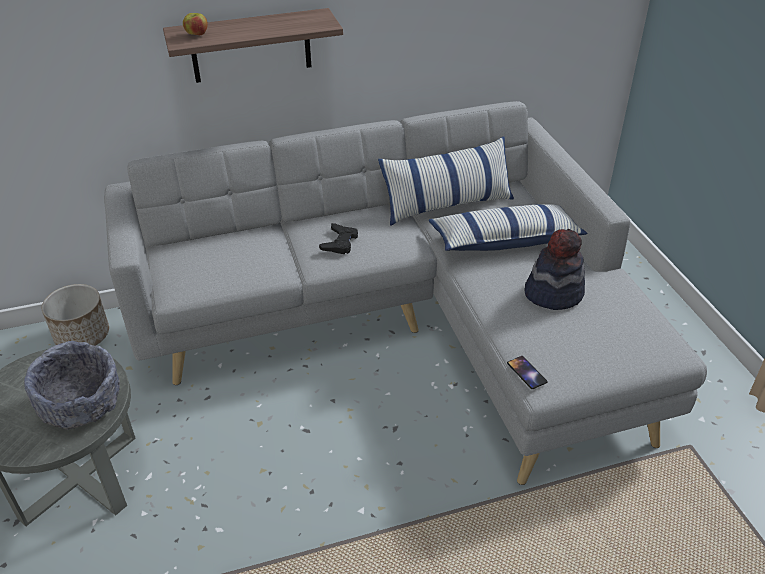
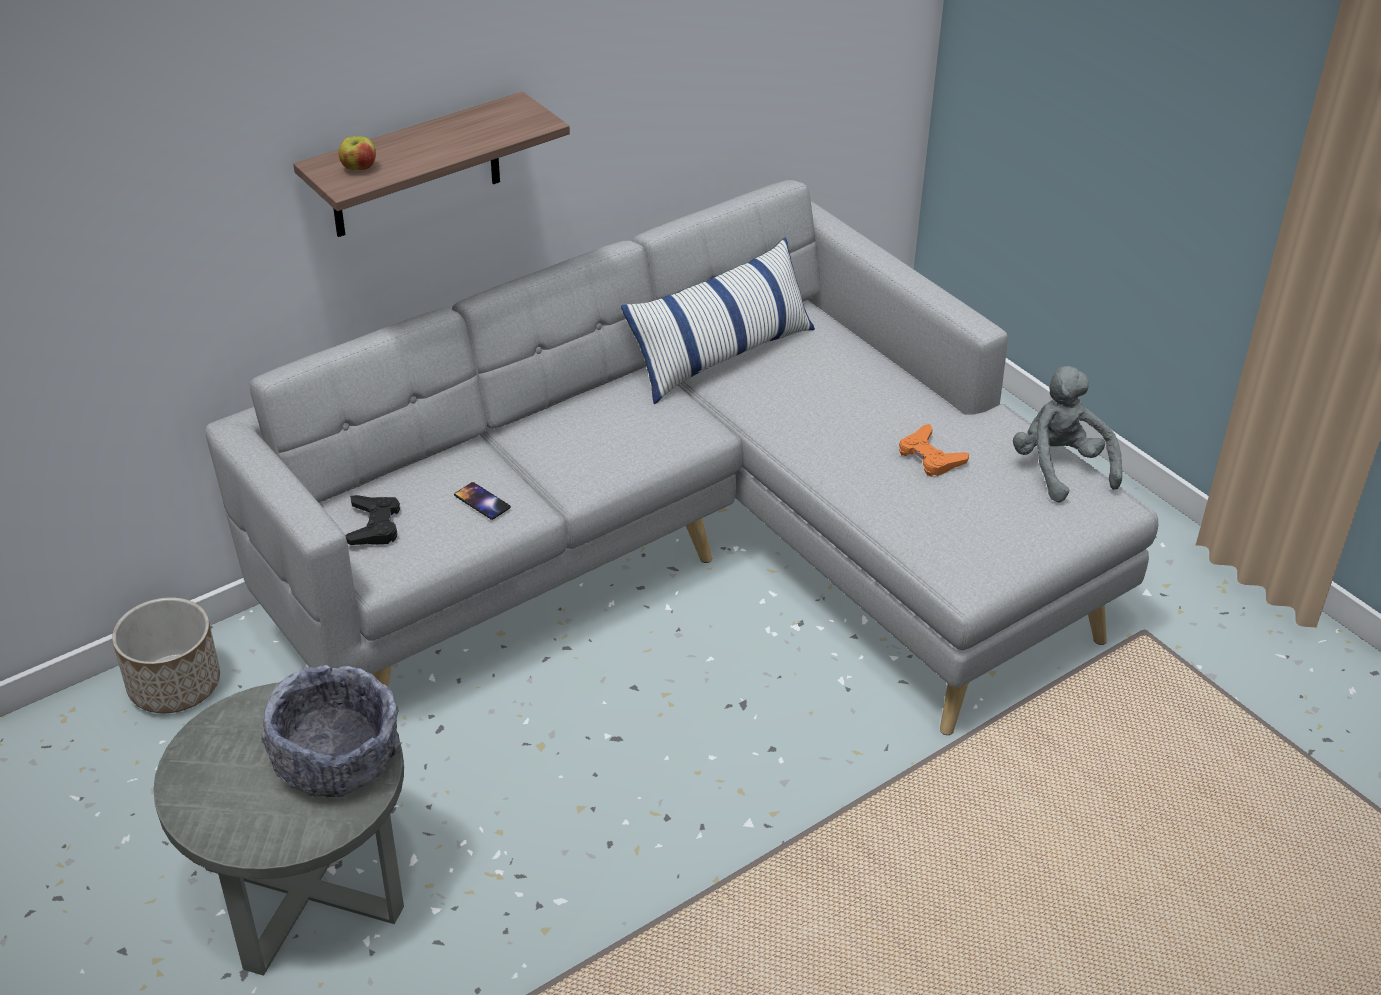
camera: 20 degrees left, 0 degrees up
black game controller [319,223,358,254] -> black game controller moved to [346,495,400,545]
pillow [428,205,588,251] -> none
phone [507,356,547,389] -> phone moved to [454,482,511,520]
hat [525,229,585,310] -> orange game controller [899,424,969,477]
none -> grey plush toy [1013,366,1122,502]

